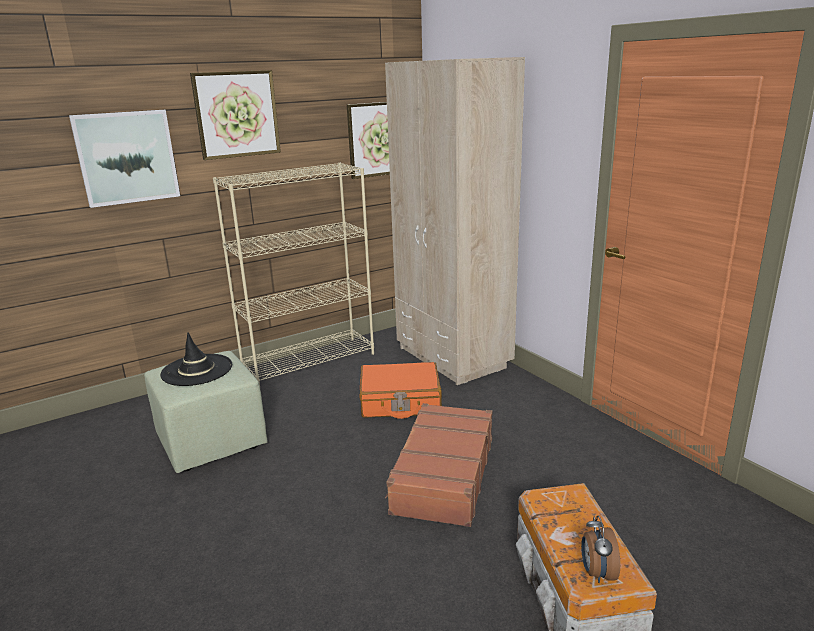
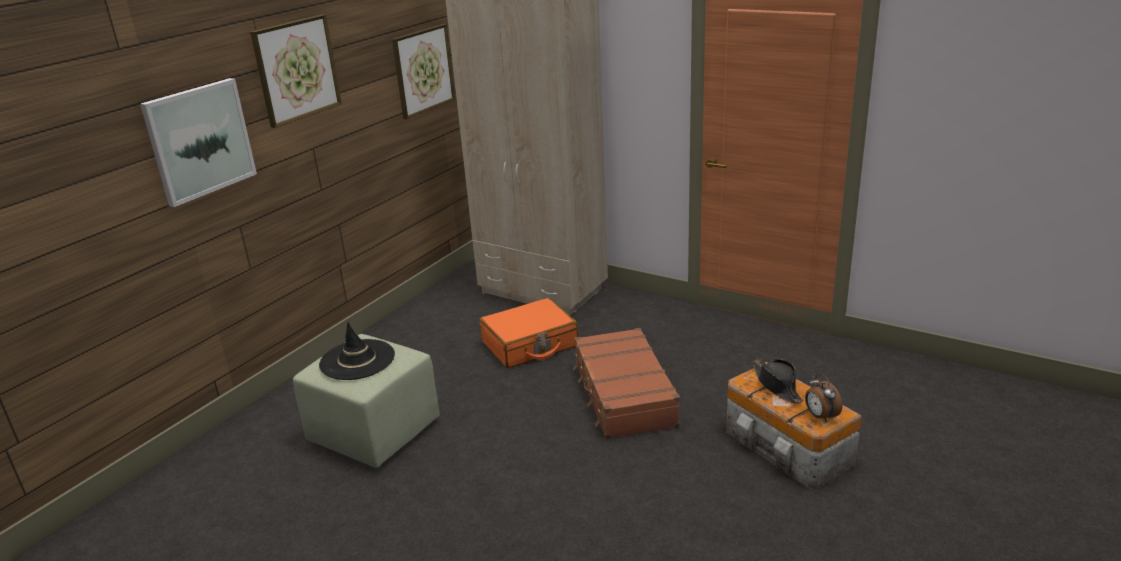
camera: 25 degrees left, 5 degrees up
beige bookcase [213,163,374,386] -> none
none -> black hat [752,358,803,404]

